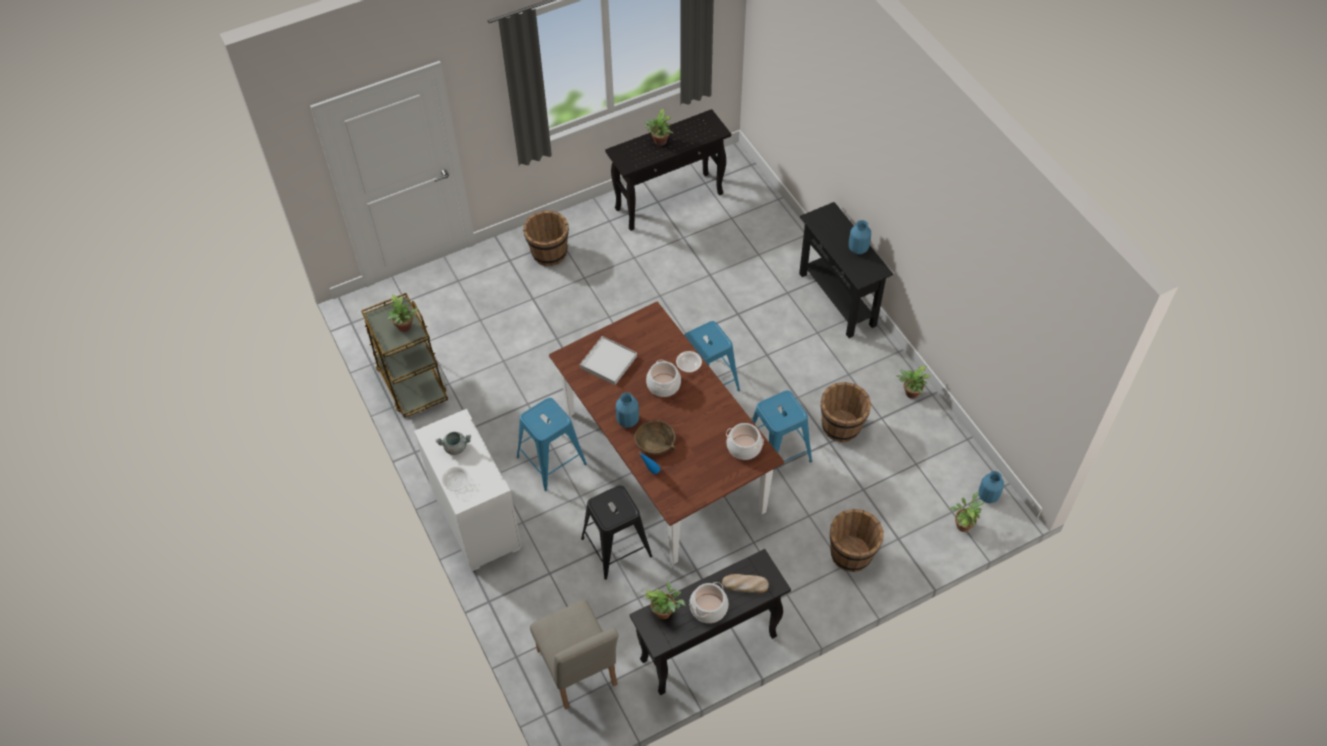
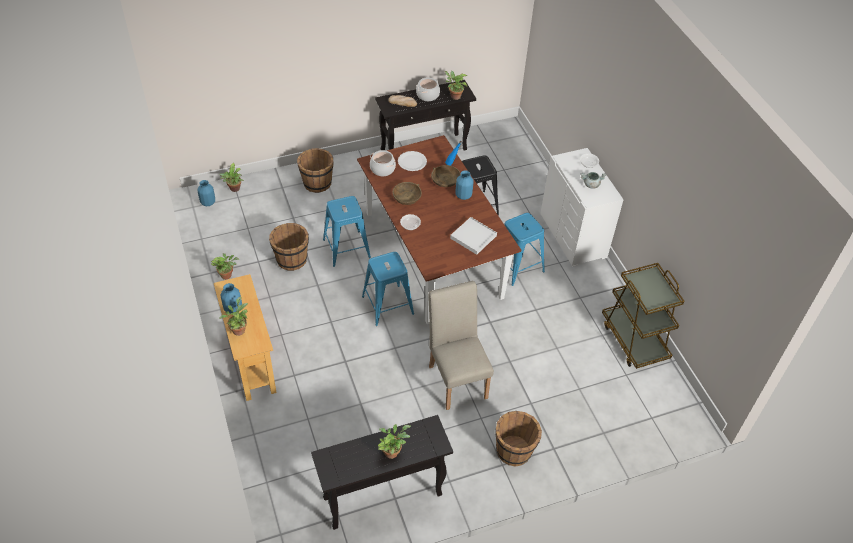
camera: 175 degrees left, 5 degrees down
potted plant [387,295,419,332] -> potted plant moved to [219,297,248,336]
beige chair [530,600,619,709] -> beige chair moved to [428,281,494,410]
cooking pot [646,360,681,397] -> none
black console table [799,202,893,338] -> beige console table [214,274,277,401]
none -> brown bowl [392,182,422,205]
none -> white plate [398,151,427,171]

